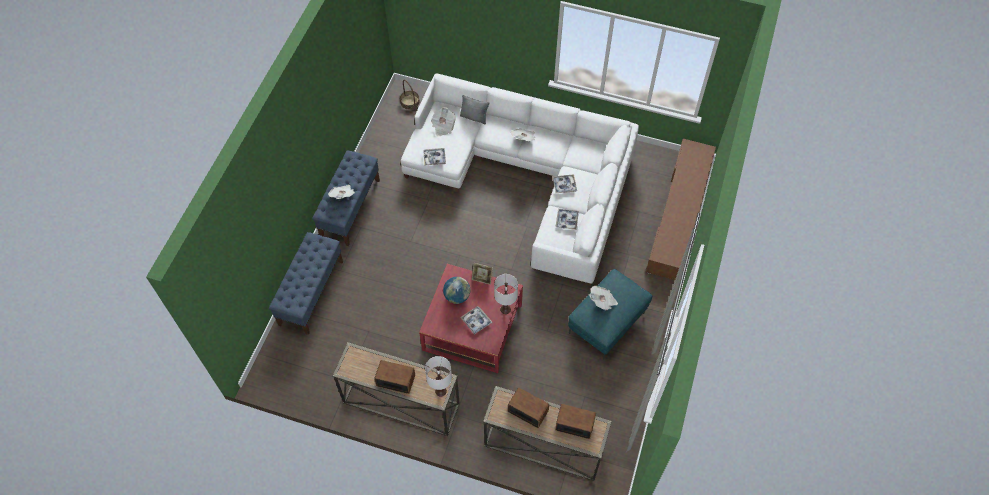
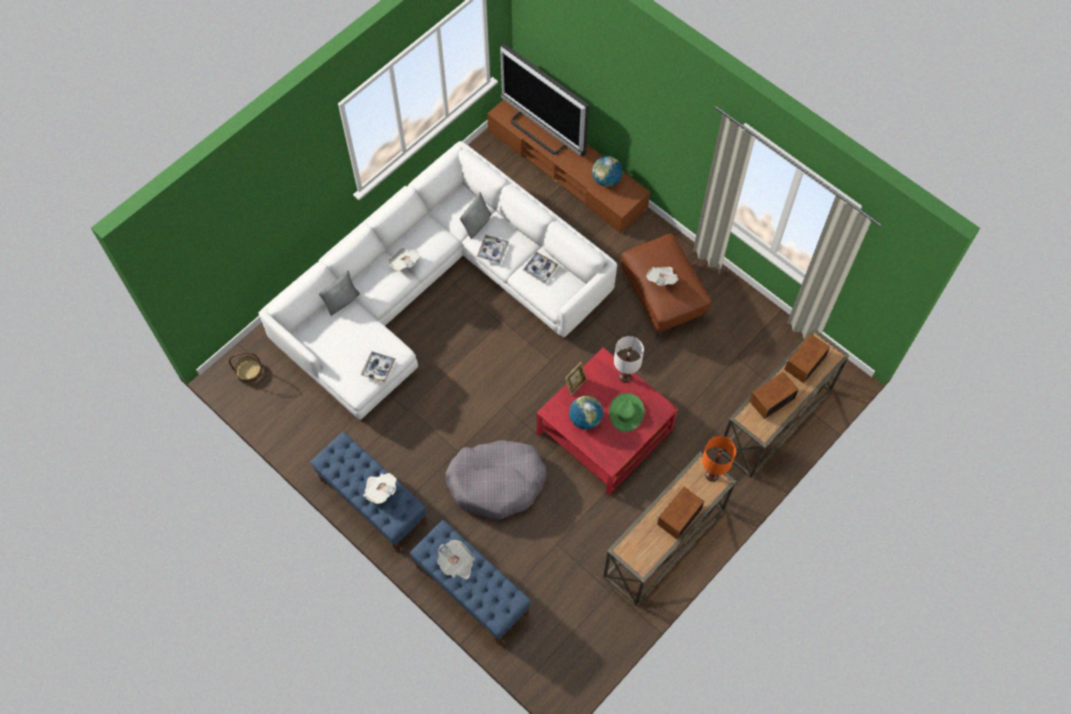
camera: 65 degrees left, 5 degrees up
white table lamp [425,356,452,397] -> orange table lamp [702,436,736,482]
newspaper [431,107,456,136] -> newspaper moved to [437,540,475,579]
tray [460,306,493,335] -> green hat [609,393,645,432]
turquoise ottoman [568,269,652,360] -> brown ottoman [621,233,711,339]
none -> grey dog bed [445,440,547,519]
none -> grey pillow [460,192,491,239]
none -> television [500,43,589,156]
none -> globe [592,156,623,187]

